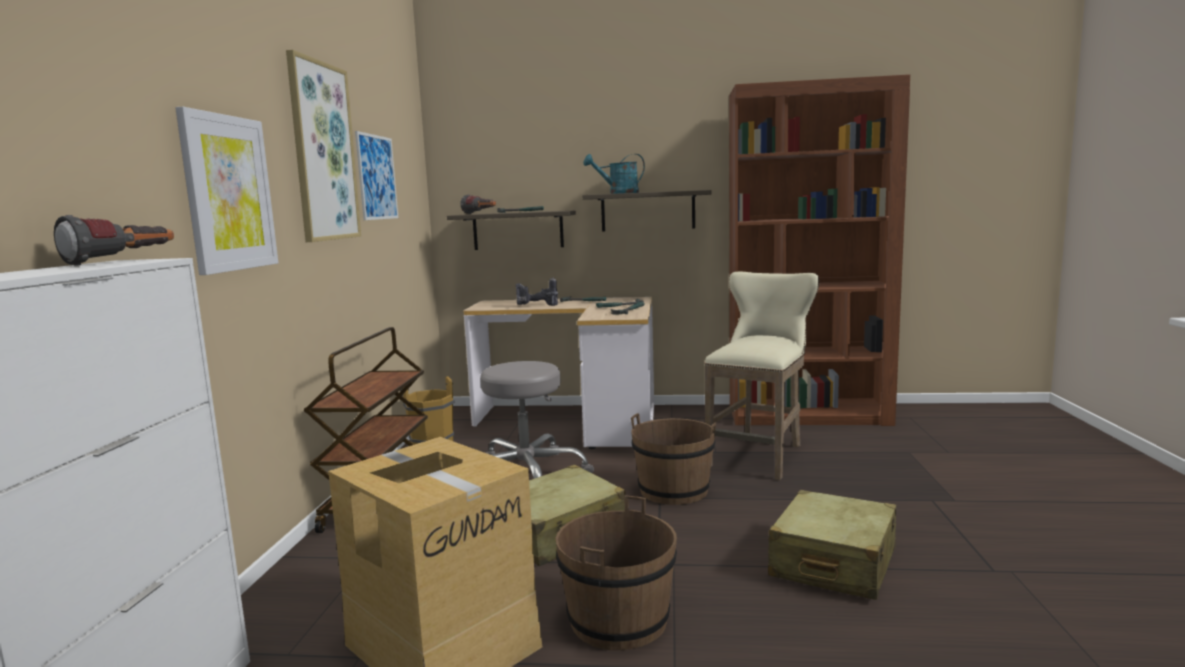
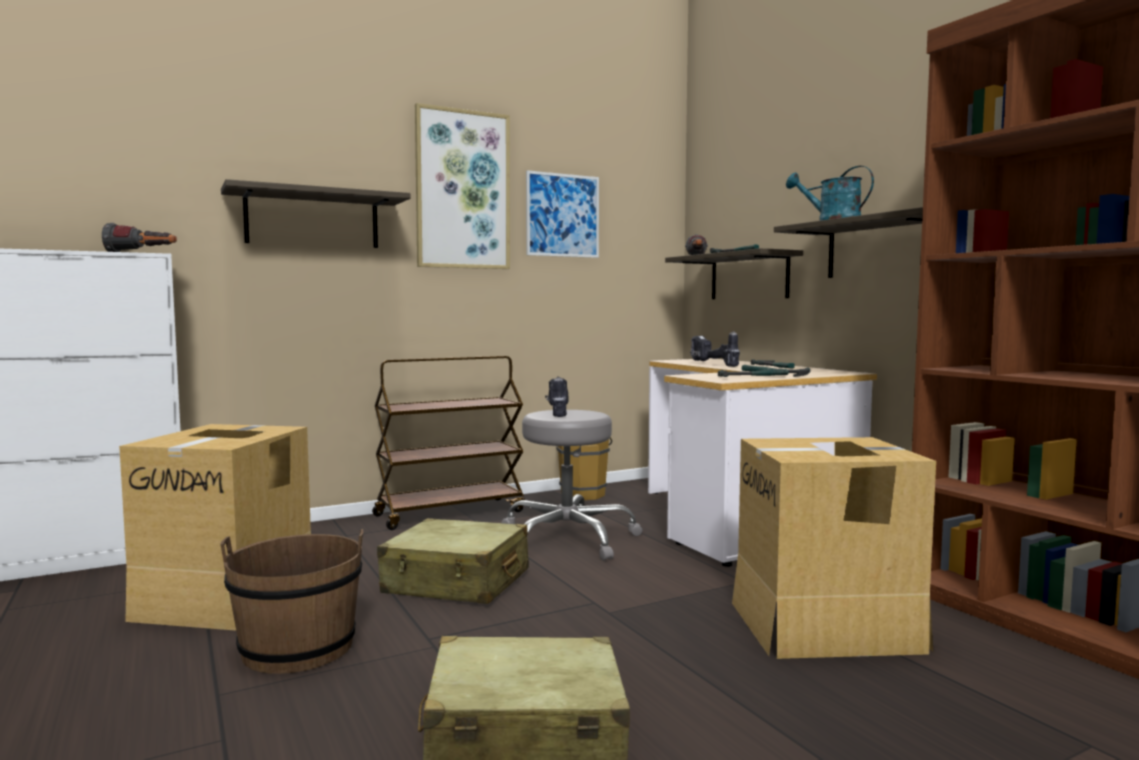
camera: 55 degrees right, 5 degrees down
picture [175,107,278,275] -> shelf [221,179,411,248]
brown bucket [631,413,716,505] -> none
beige stool [704,272,819,480] -> cardboard box [732,437,936,659]
none -> power drill [545,376,569,417]

